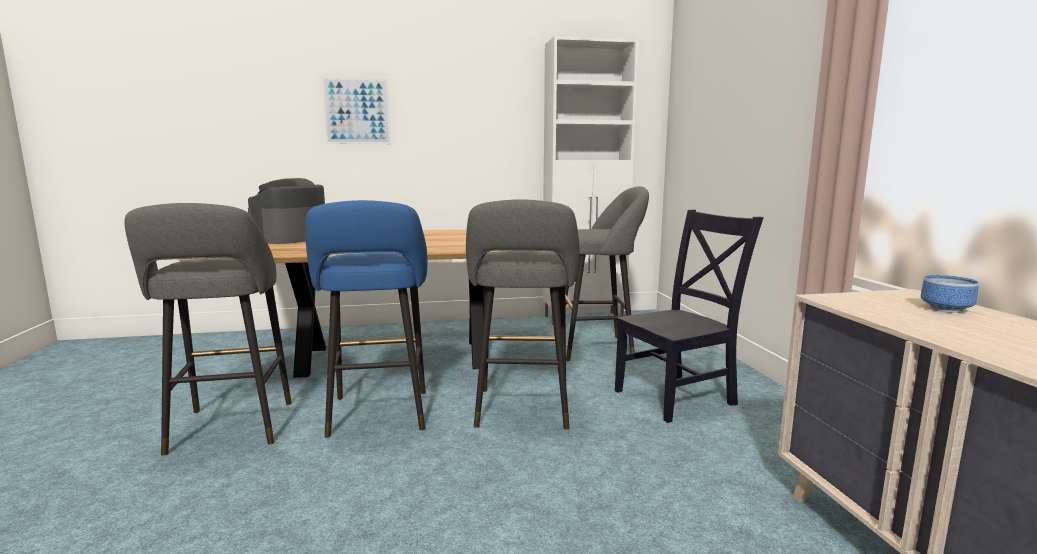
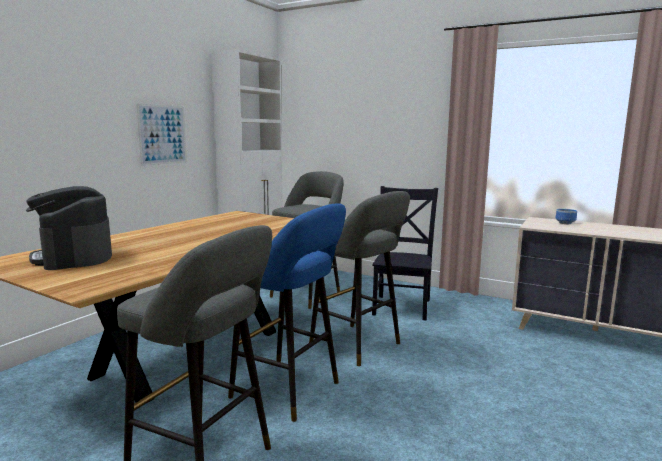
camera: 50 degrees left, 0 degrees up
picture [321,77,391,144] -> picture moved to [136,103,187,166]

